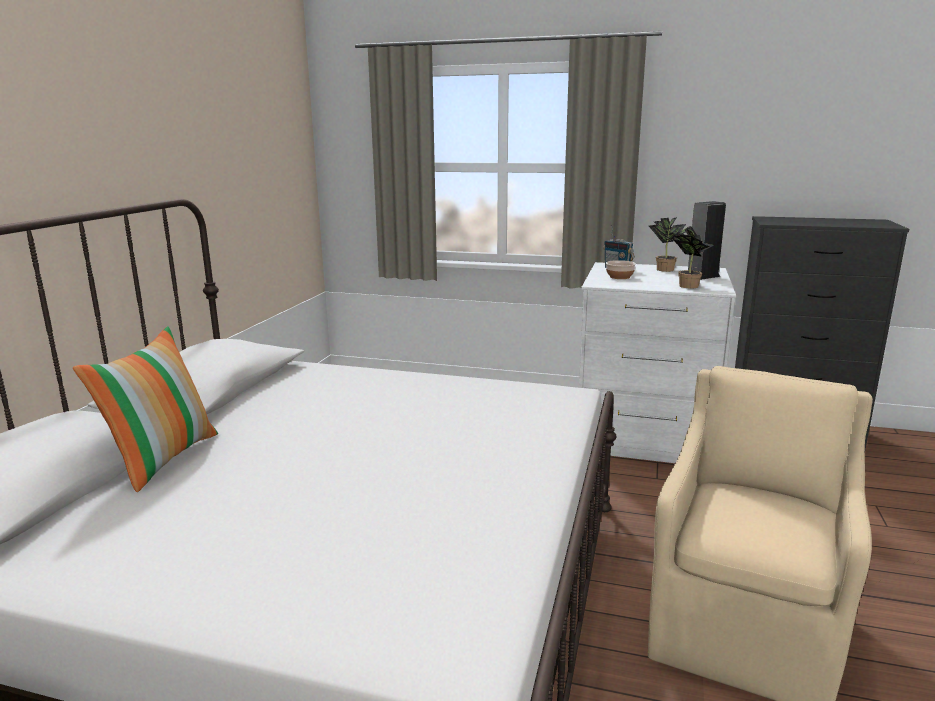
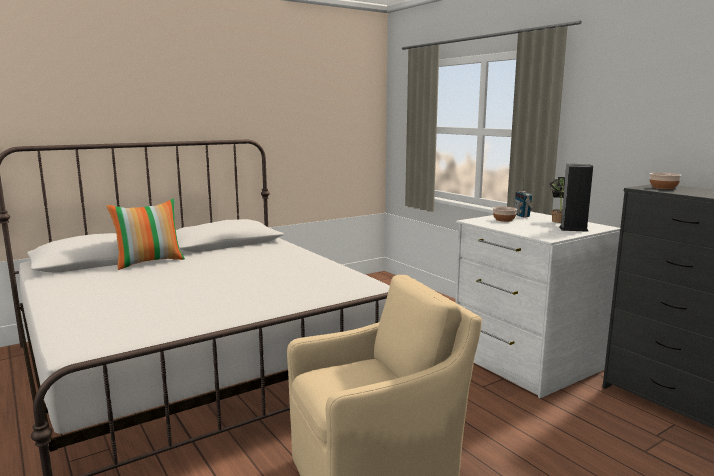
camera: 40 degrees right, 5 degrees down
potted plant [672,227,714,288] -> none
none -> bowl [650,172,681,189]

